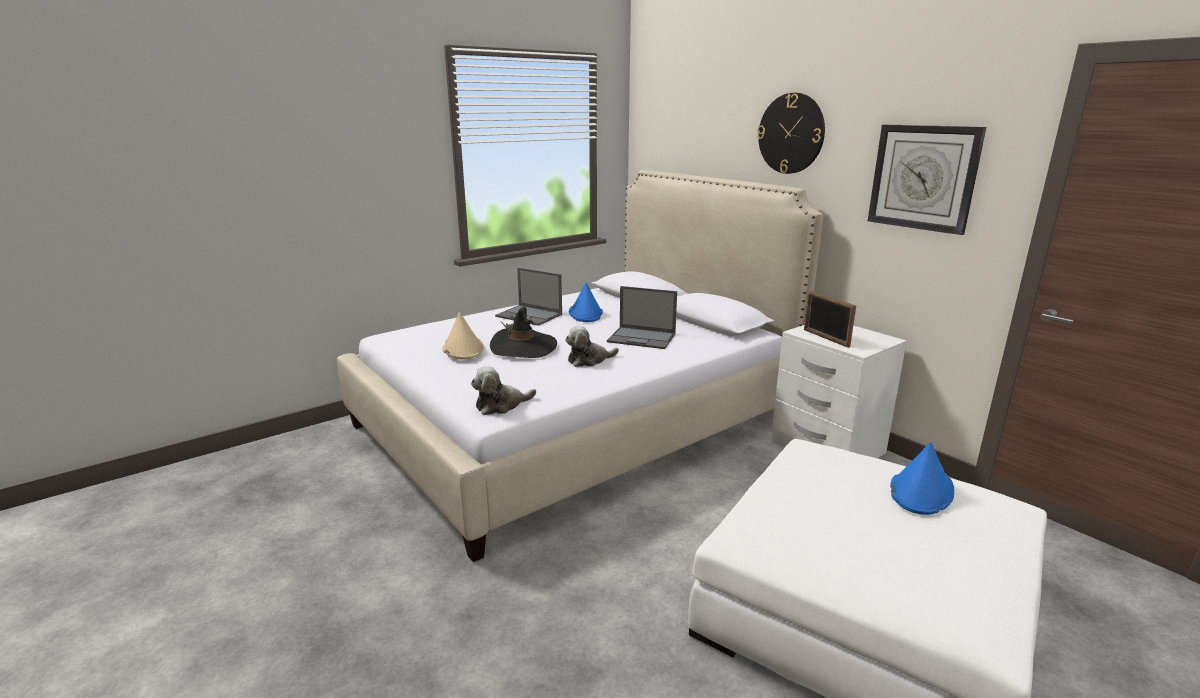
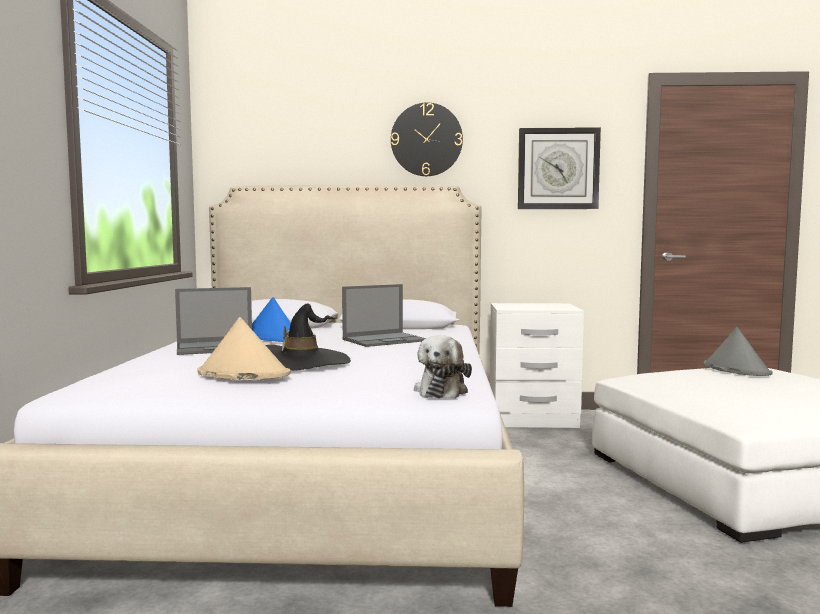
camera: 50 degrees left, 15 degrees down
plush toy [565,326,619,367] -> none
picture frame [804,291,856,348] -> none
blue hat [890,442,954,515] -> grey hat [703,327,773,376]

